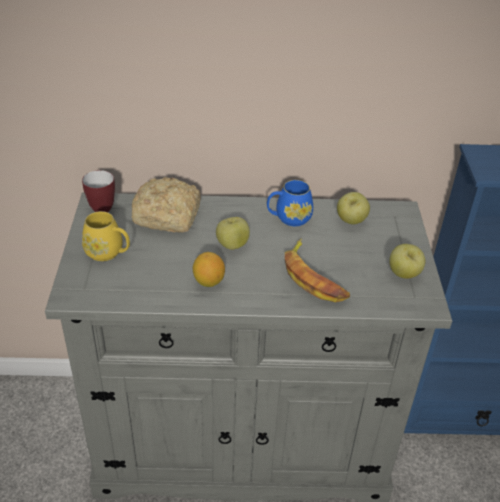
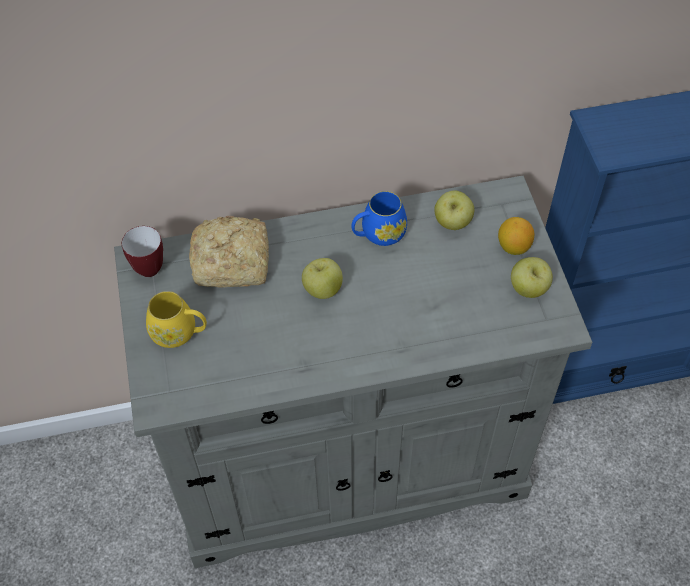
camera: 10 degrees left, 15 degrees up
lemon [193,252,225,287] -> lemon moved to [498,217,534,255]
banana [285,238,350,302] -> none

